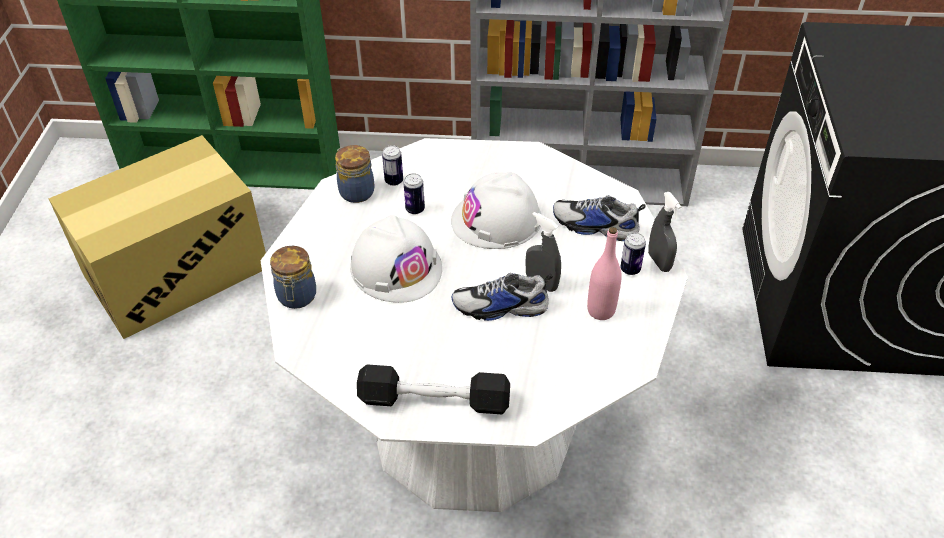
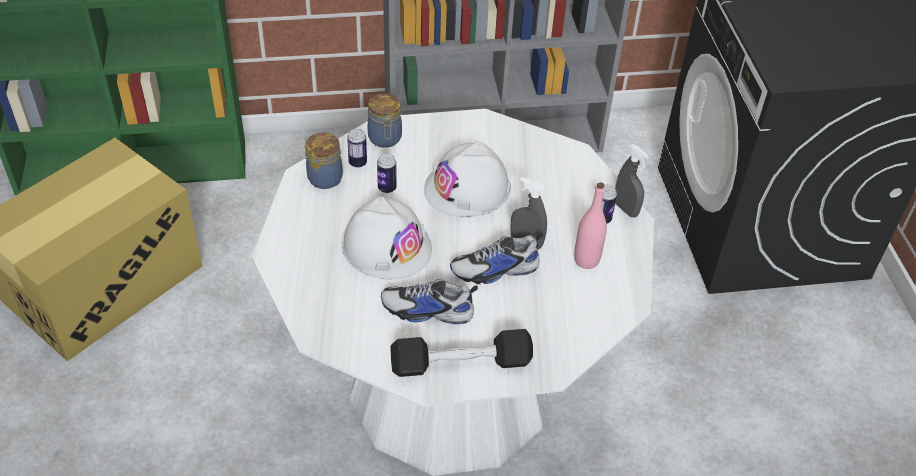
camera: 15 degrees left, 0 degrees up
jar [270,246,316,309] -> jar moved to [368,93,402,148]
shoe [553,195,646,241] -> shoe moved to [381,279,478,324]

